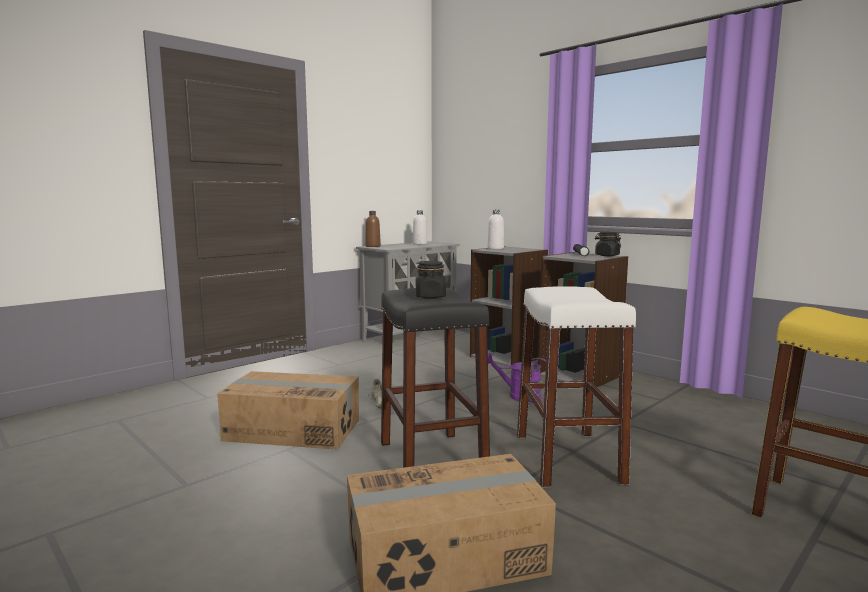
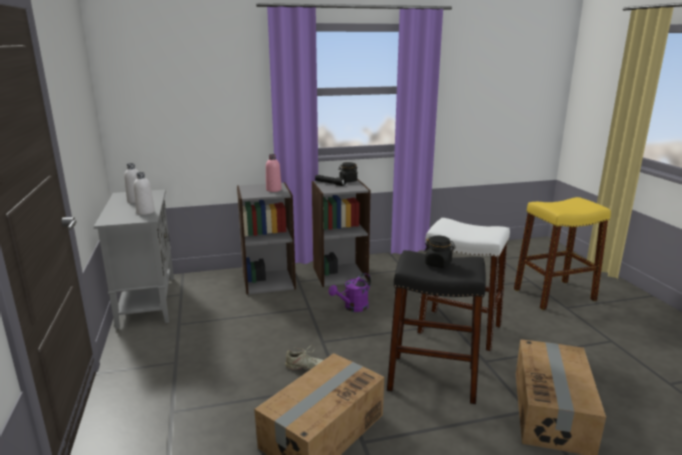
camera: 60 degrees left, 10 degrees up
brown bottle [365,211,381,247] -> none
white bottle [487,209,504,249] -> white bottle moved to [134,172,155,215]
none -> pink bottle [266,154,282,192]

